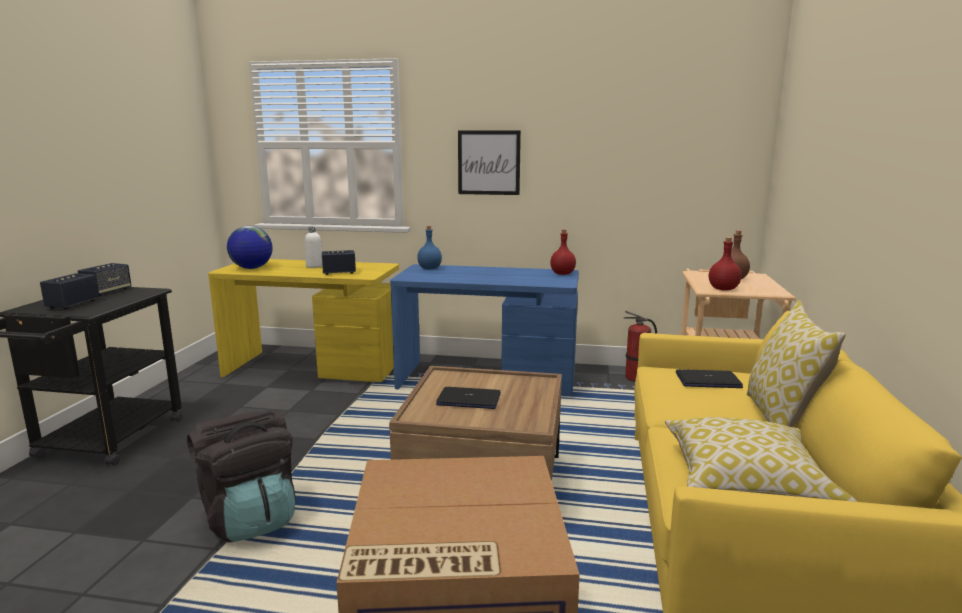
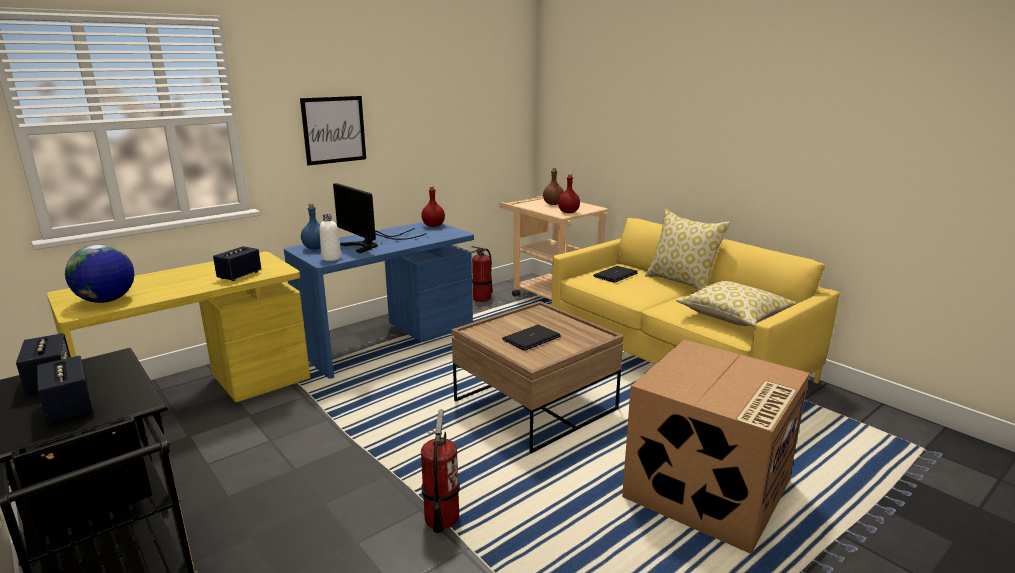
camera: 50 degrees left, 5 degrees up
black backpack [187,409,296,542] -> fire extinguisher [421,409,460,533]
white bottle [305,227,322,268] -> white bottle moved to [319,214,341,261]
none -> monitor [333,183,427,253]

